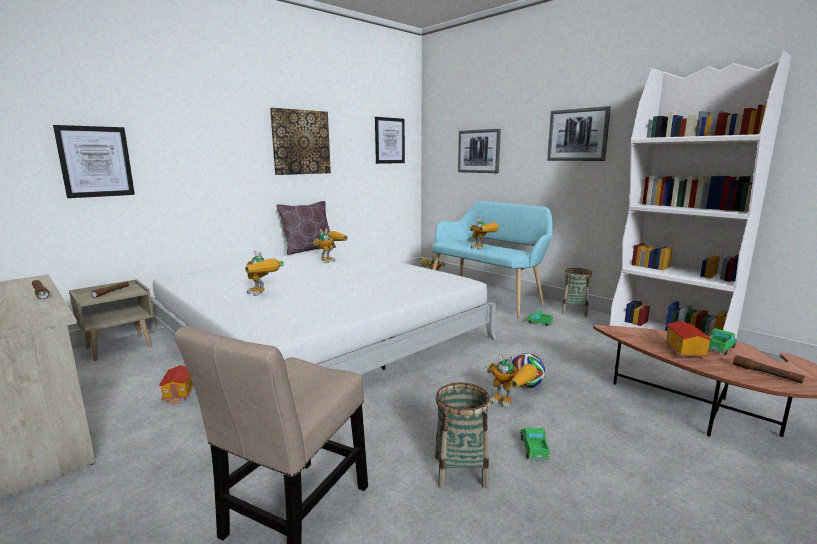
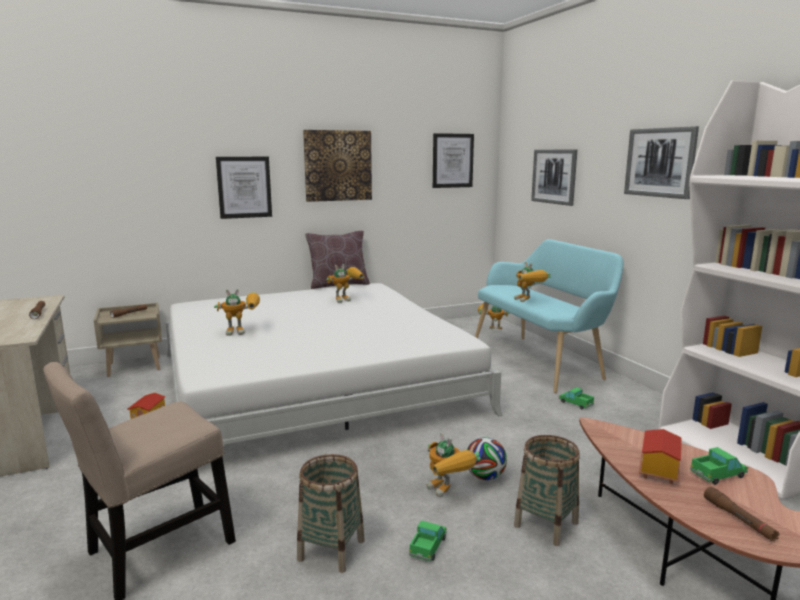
camera: 20 degrees right, 0 degrees up
picture [53,125,135,198] -> picture moved to [216,157,272,219]
toy robot [245,250,284,296] -> toy robot turned 75 degrees counterclockwise [214,289,260,336]
basket [562,268,592,317] -> basket moved to [514,435,580,546]

